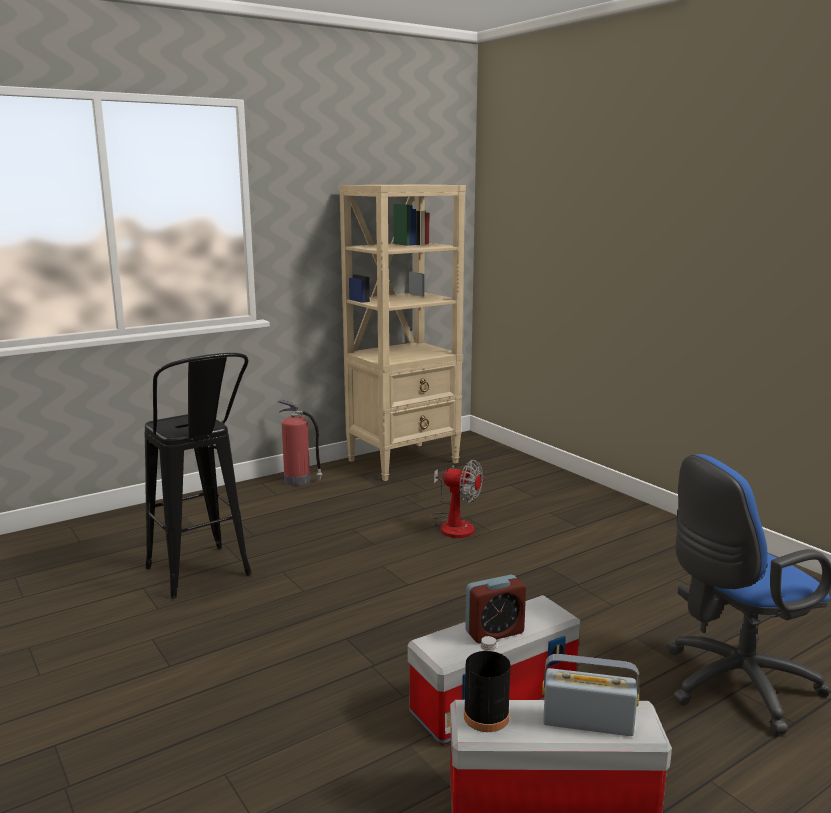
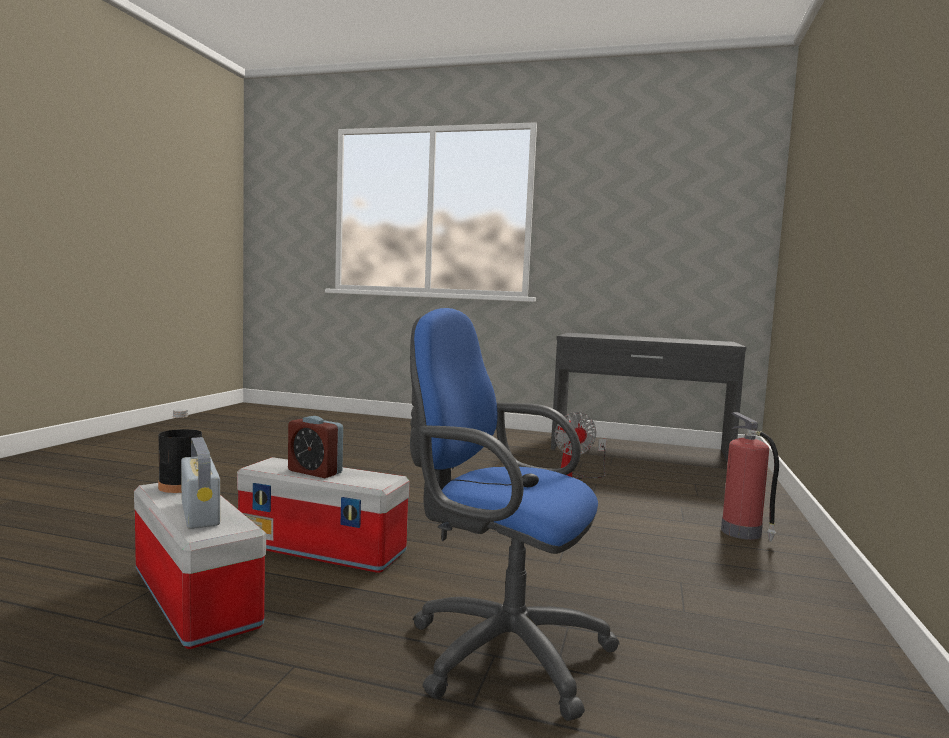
camera: 50 degrees right, 10 degrees down
black stool [145,353,252,599] -> none
fire extinguisher [278,400,322,486] -> fire extinguisher moved to [721,412,779,541]
beige bookcase [339,185,466,481] -> grey desk [551,333,746,463]

